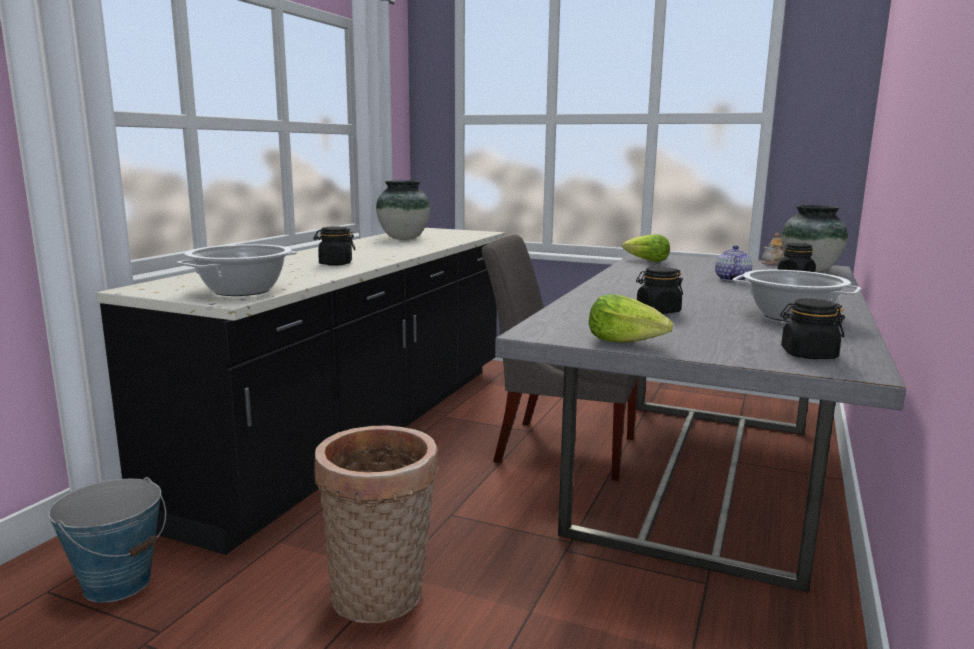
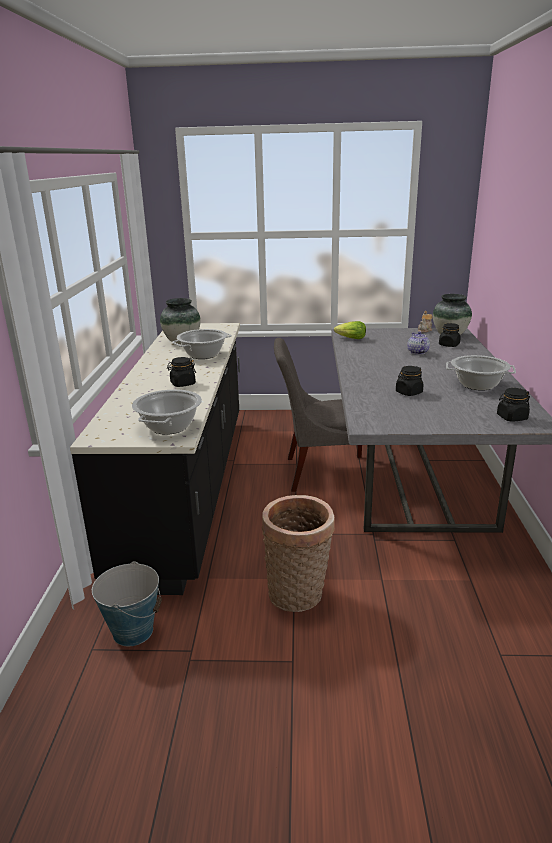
camera: 20 degrees left, 10 degrees up
lettuce [589,294,673,343] -> none
none -> cooking pot [172,329,232,359]

